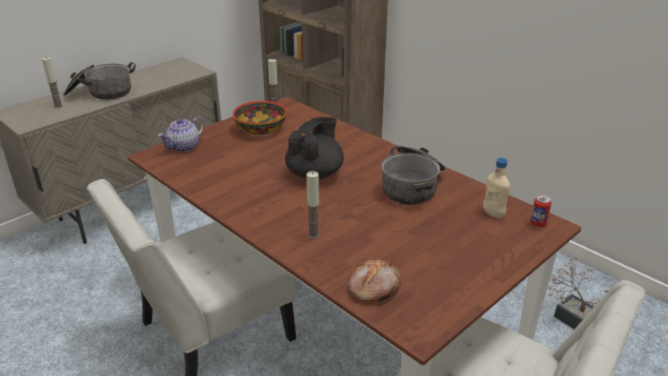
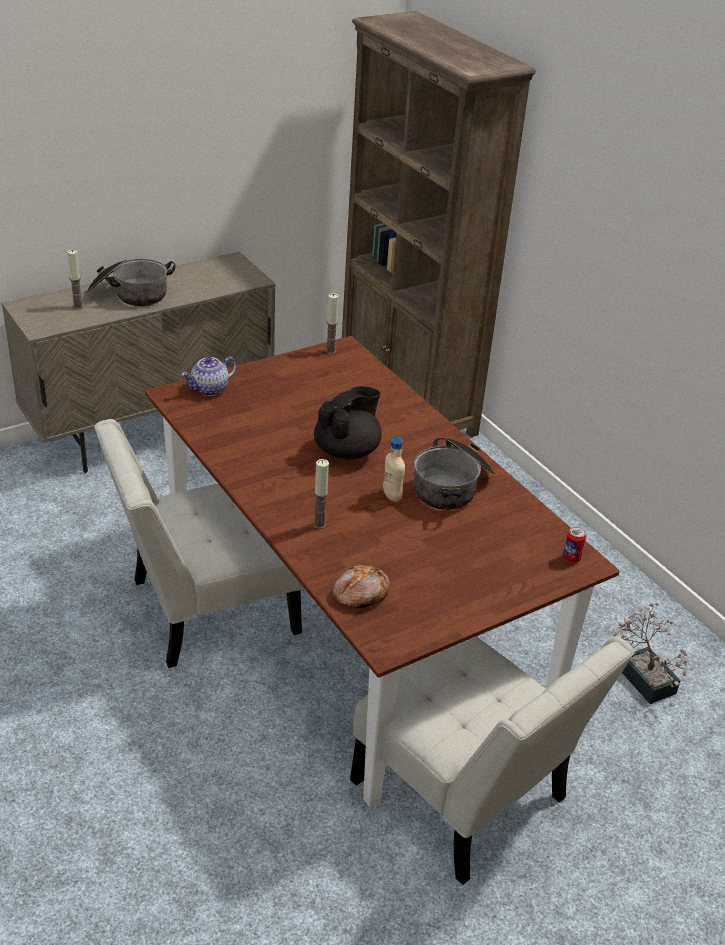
camera: 10 degrees right, 5 degrees up
bowl [233,101,287,135] -> none
beige bottle [483,158,510,218] -> beige bottle moved to [383,438,405,502]

